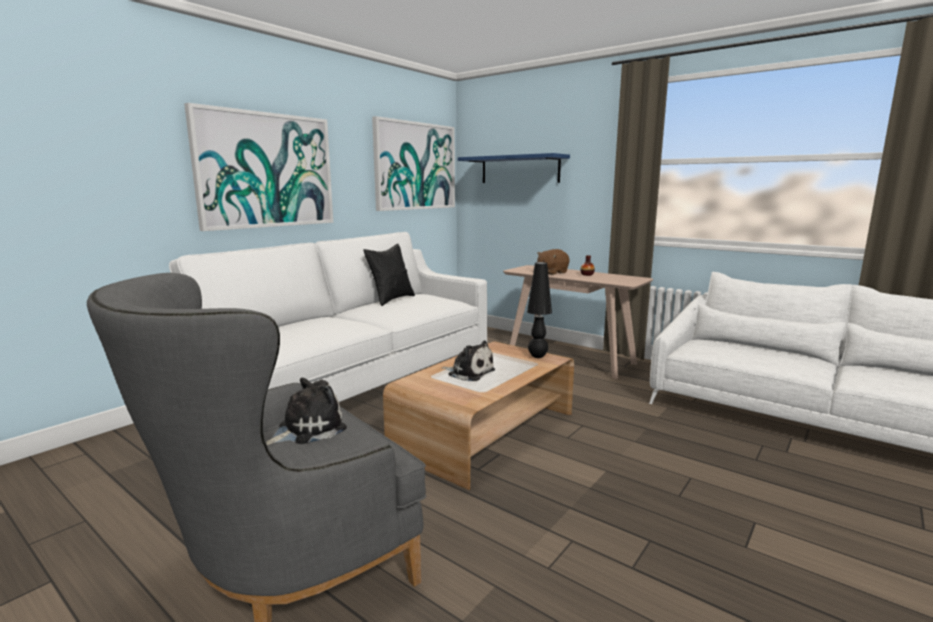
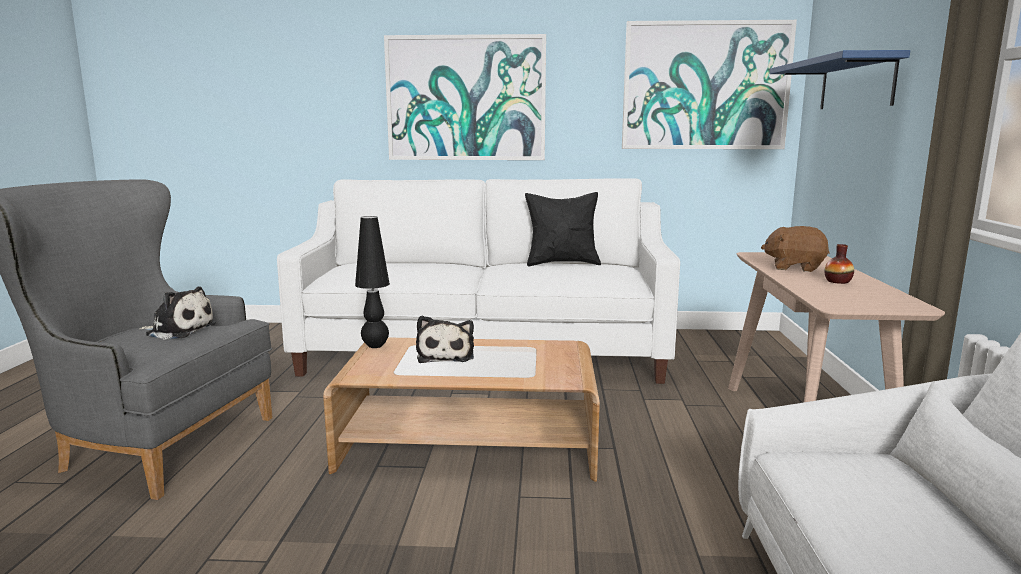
camera: 55 degrees right, 0 degrees up
black table lamp [527,262,552,358] -> black table lamp moved to [355,216,390,348]

